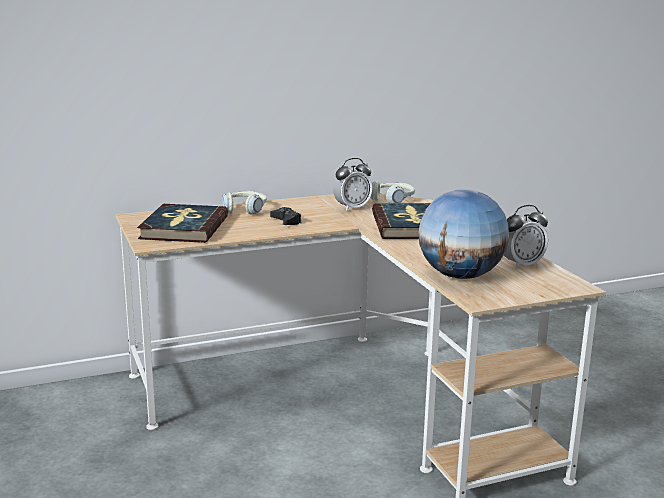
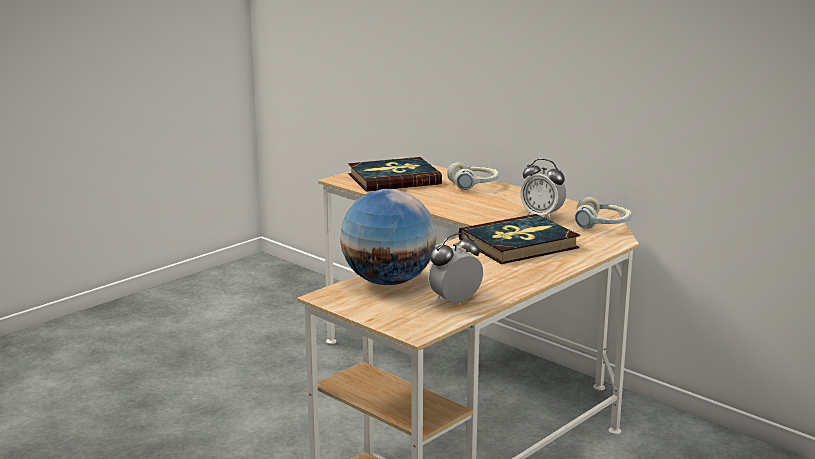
camera: 65 degrees right, 0 degrees up
black game controller [270,207,302,225] -> none
alarm clock [504,205,548,269] -> alarm clock turned 105 degrees clockwise [428,233,483,305]

